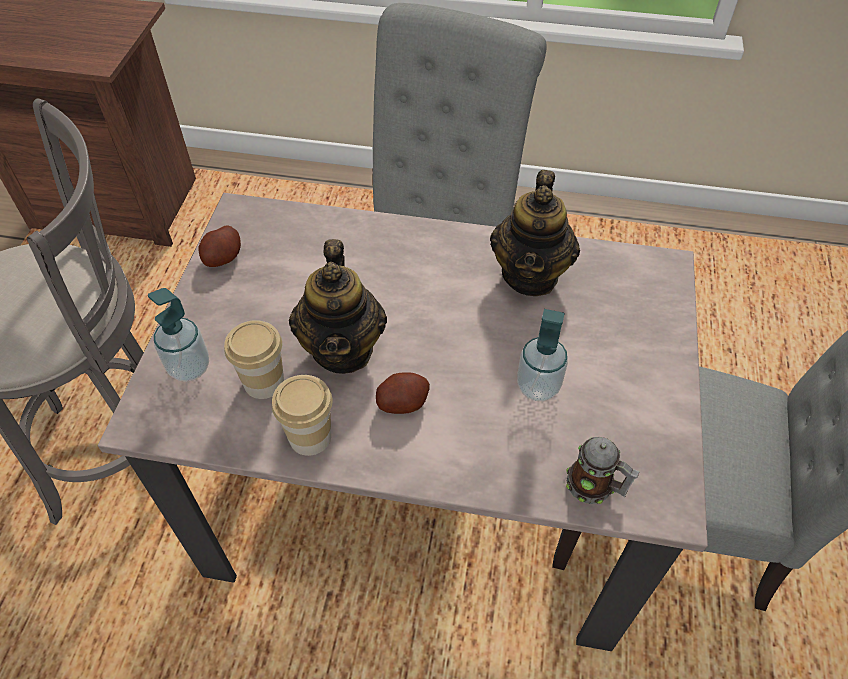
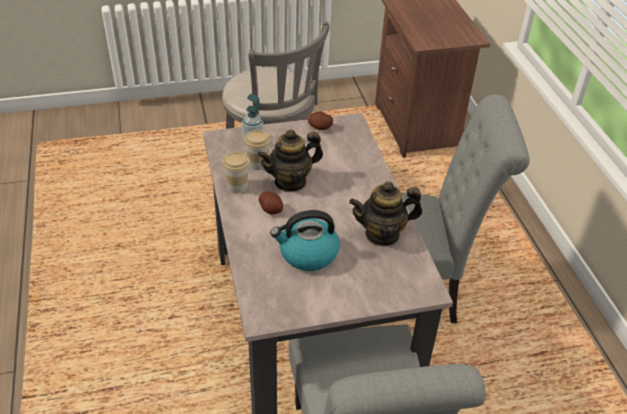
camera: 65 degrees right, 10 degrees down
soap dispenser [517,309,568,401] -> kettle [270,210,339,271]
mug [566,437,640,504] -> none

